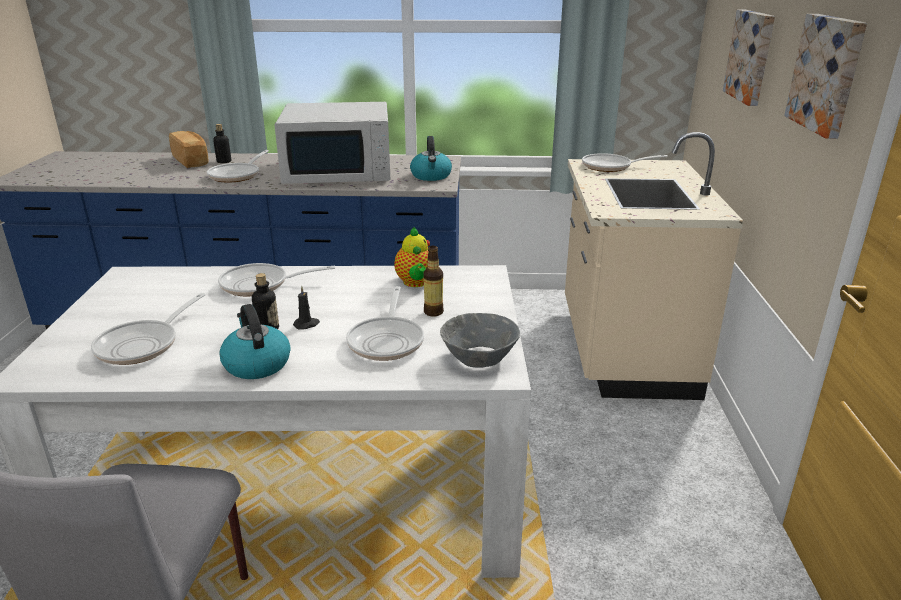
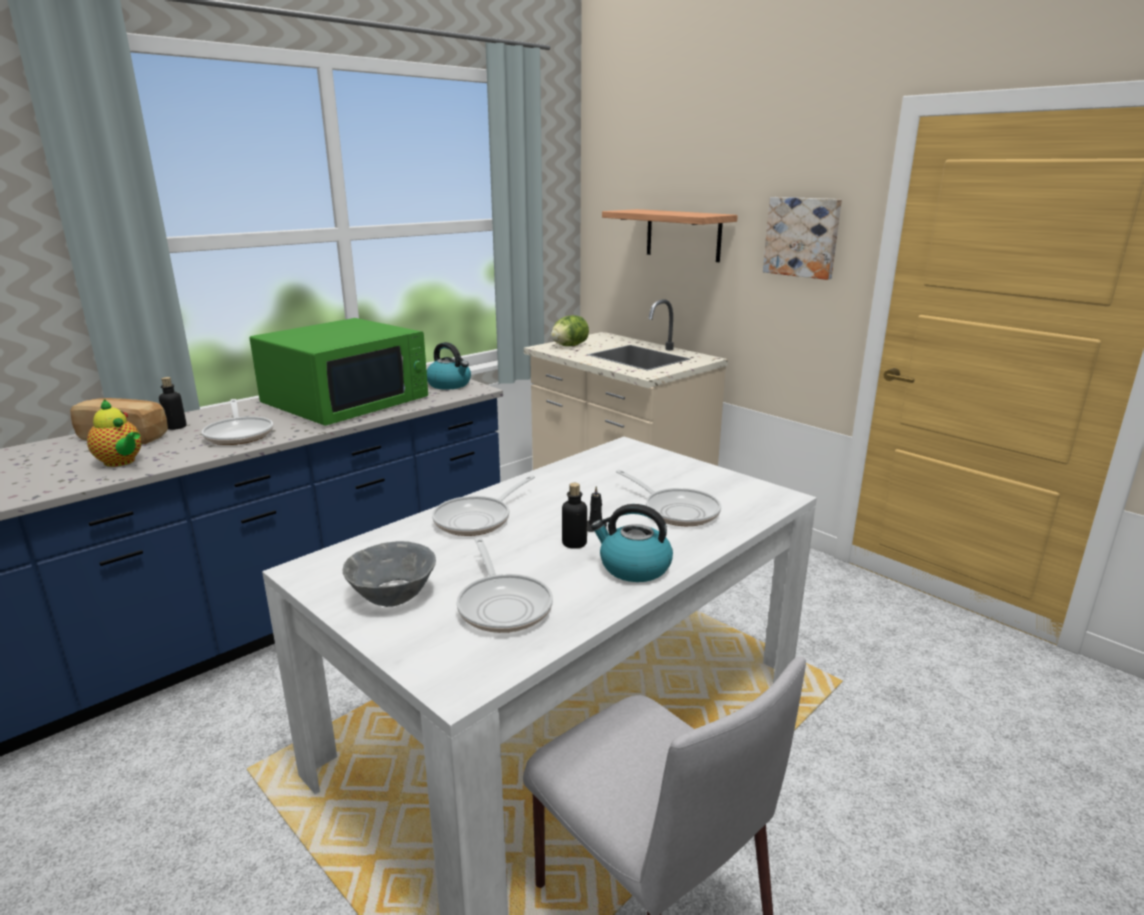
camera: 45 degrees left, 5 degrees down
white microwave [275,102,390,184] -> green microwave [250,318,428,426]
teapot [394,227,430,287] -> teapot moved to [87,399,142,467]
bottle [423,246,444,316] -> none
grey bowl [440,313,520,368] -> grey bowl moved to [343,541,436,607]
frying pan [582,153,668,172] -> lettuce [551,315,589,346]
picture [723,9,775,106] -> shelf [602,209,738,262]

